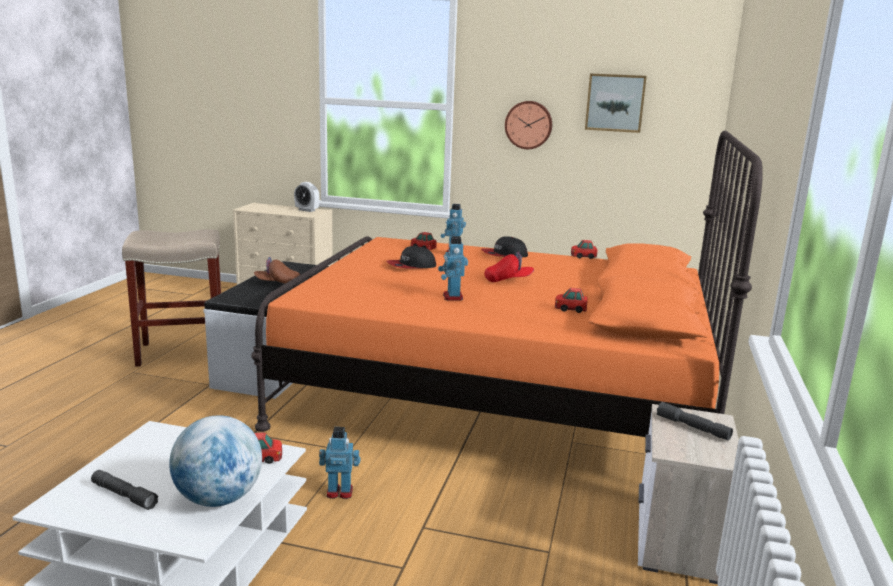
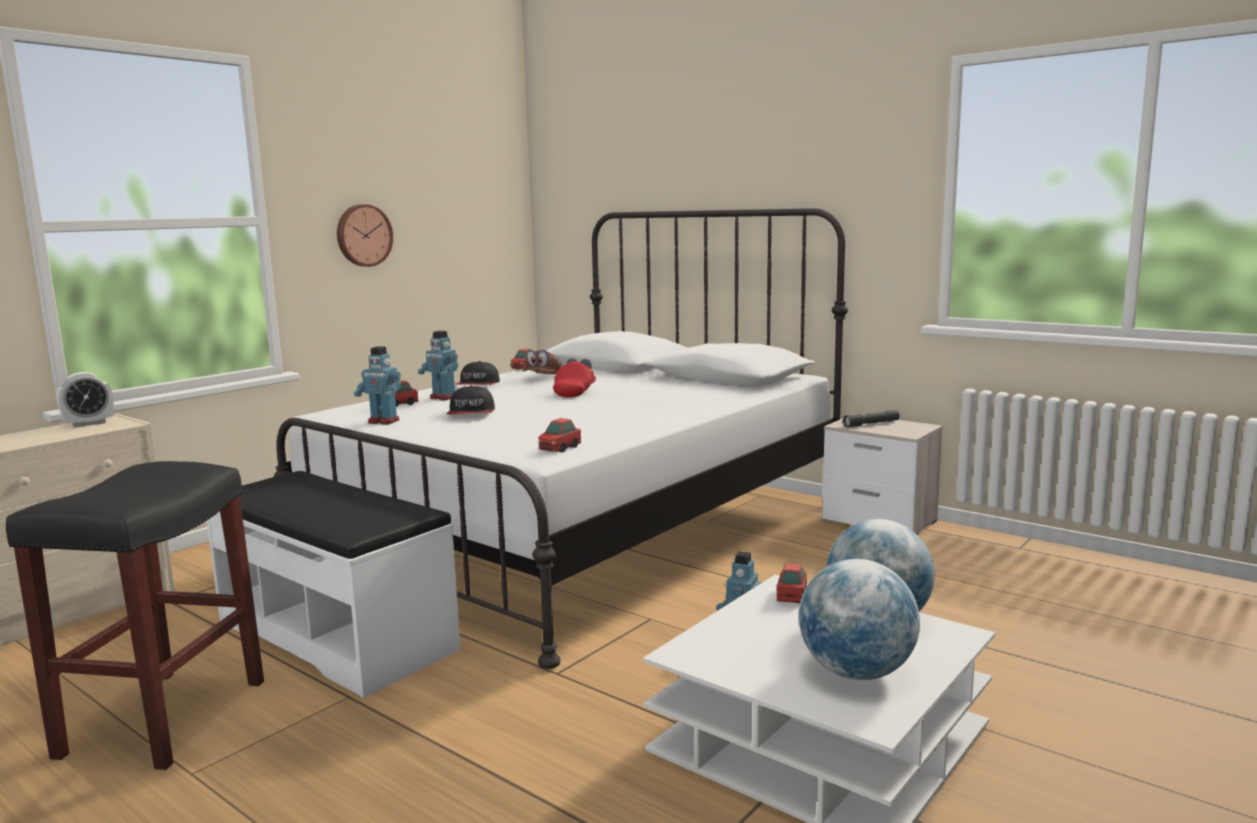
camera: 65 degrees left, 5 degrees down
grey flashlight [91,470,158,510] -> globe [799,559,920,680]
beige stool [122,229,221,367] -> black stool [6,461,264,770]
orange bed [251,131,763,437] -> white bed [274,208,848,669]
brown cap [254,257,300,284] -> brown cap moved to [522,349,562,374]
toy robot [438,236,468,301] -> toy robot moved to [354,346,401,424]
toy car [555,288,588,313] -> toy car moved to [539,418,581,452]
picture [585,74,647,133] -> none

